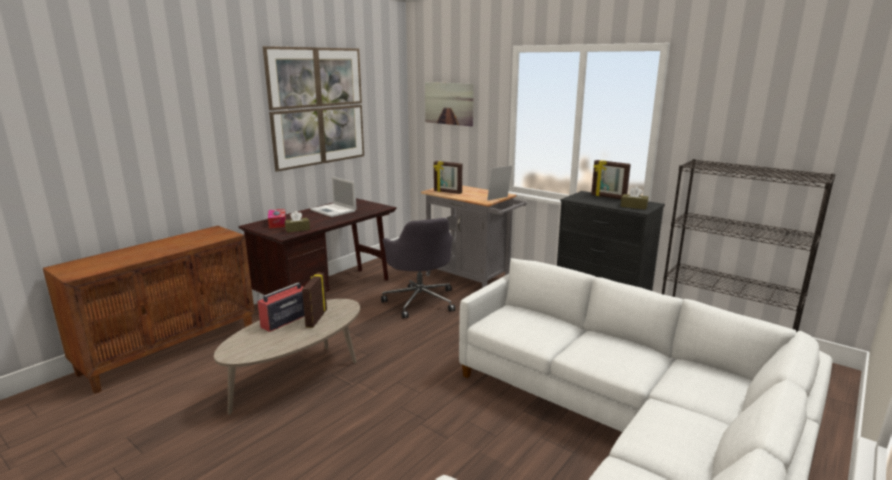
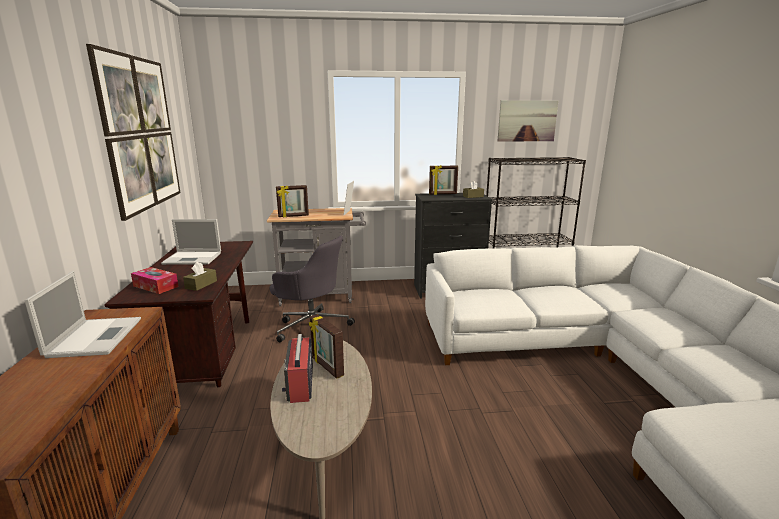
camera: 45 degrees left, 0 degrees up
picture [425,82,474,126] -> picture moved to [498,100,558,142]
none -> laptop [25,271,141,358]

